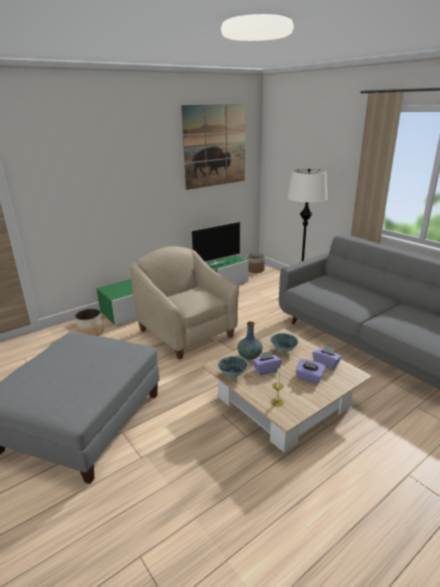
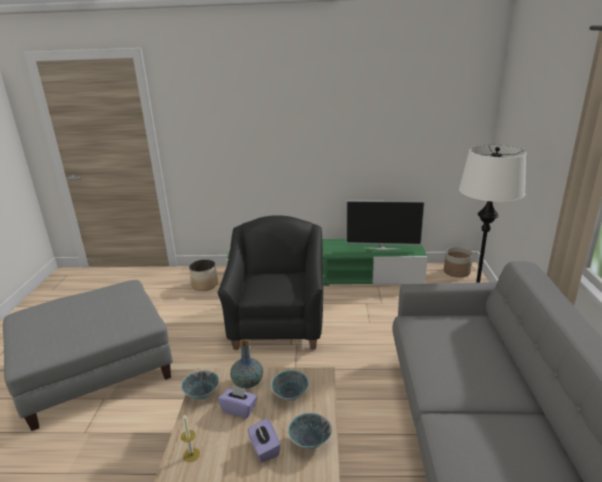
camera: 40 degrees right, 0 degrees up
beige armchair [130,246,239,360] -> black armchair [217,215,323,350]
picture [181,104,245,190] -> none
purple tissue box [313,345,342,370] -> bowl [288,413,332,449]

